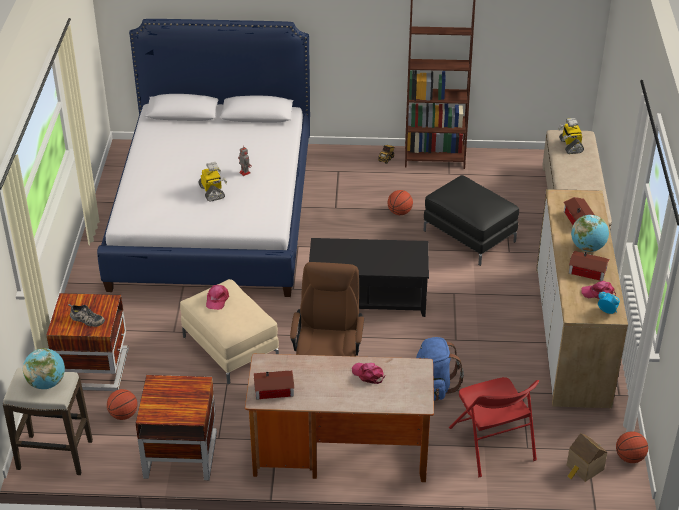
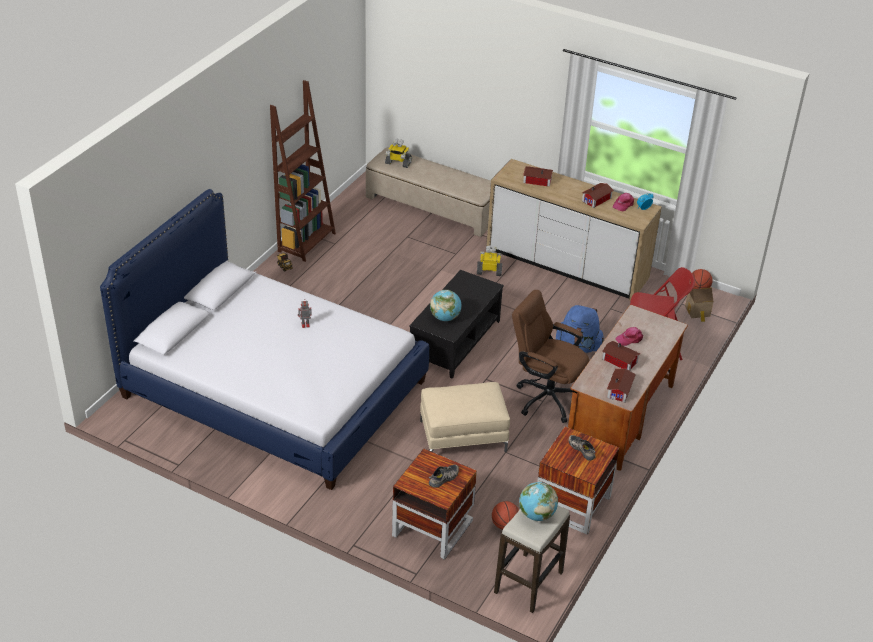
camera: 65 degrees left, 0 degrees up
toy robot [198,162,227,202] -> toy robot moved to [477,245,502,276]
pink cap [206,285,229,310] -> none
basketball [387,190,413,215] -> none
black ottoman [423,175,519,266] -> none
globe [571,215,609,252] -> globe moved to [430,290,461,321]
none -> shoe [569,435,596,461]
none -> toy house [602,341,640,371]

